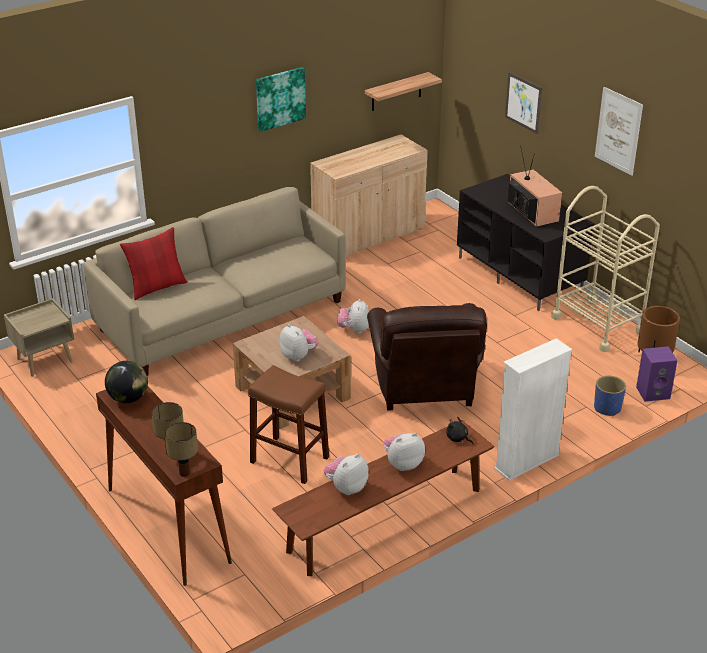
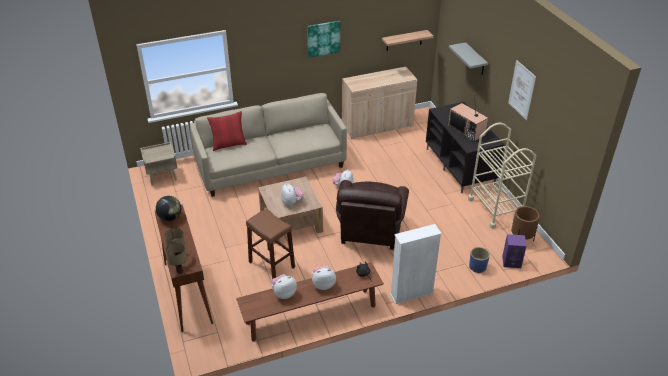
camera: 15 degrees right, 5 degrees up
picture [505,72,542,134] -> grey shelf [449,42,488,75]
television [508,149,562,227] -> television turned 150 degrees clockwise [448,95,488,141]

